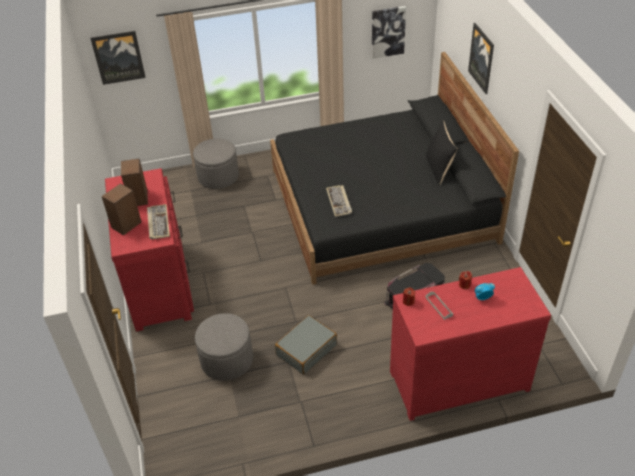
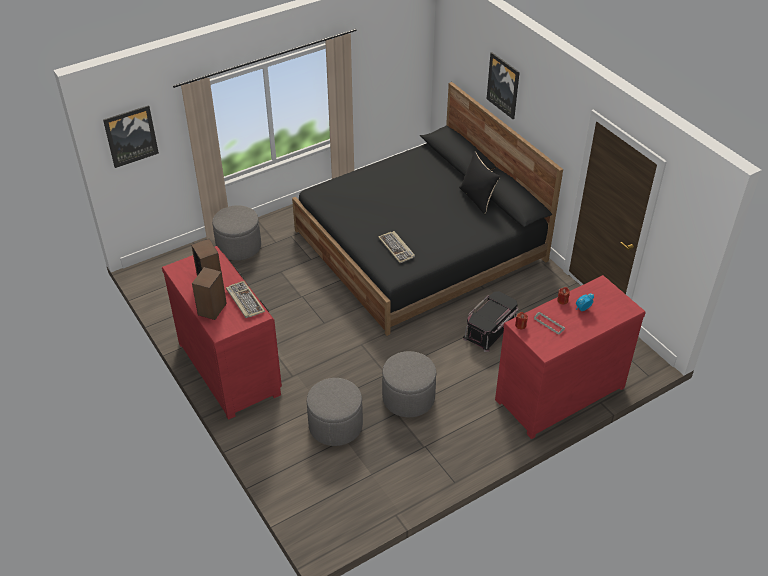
camera: 20 degrees left, 0 degrees up
grey suitcase [275,315,337,375] -> grey ottoman [382,351,436,417]
picture [372,6,406,59] -> none

